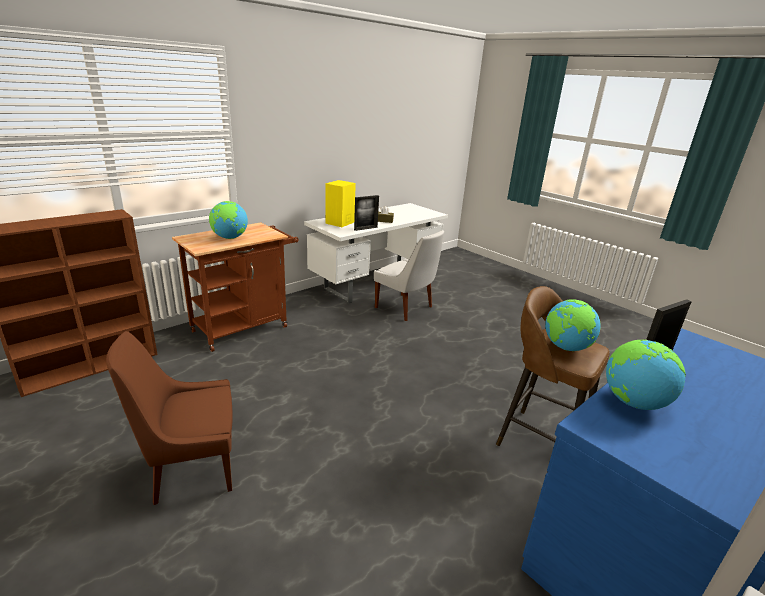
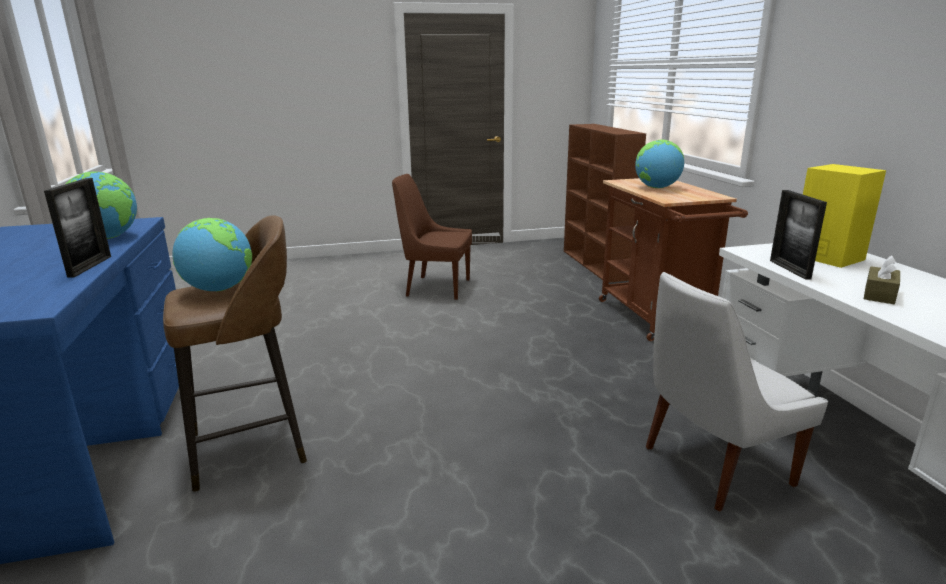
camera: 120 degrees right, 5 degrees down
brown chair [106,331,233,505] -> brown chair turned 90 degrees counterclockwise [392,174,472,300]

